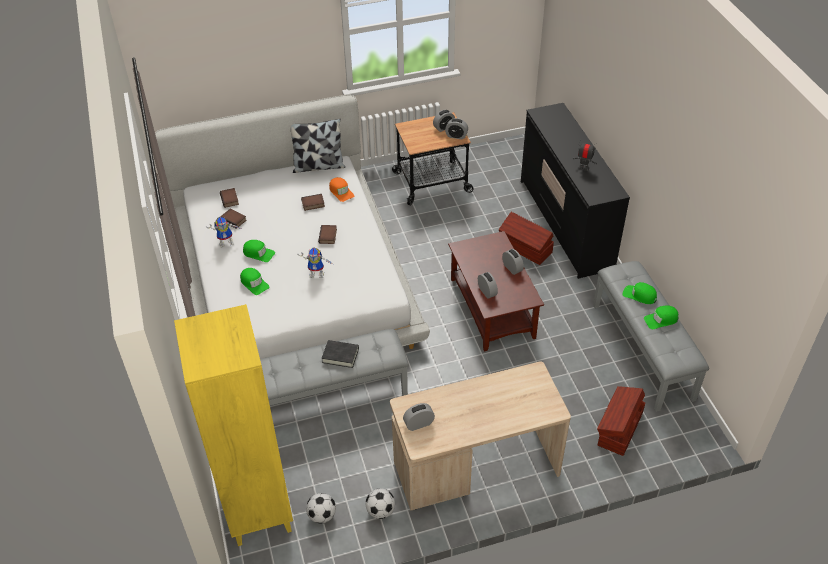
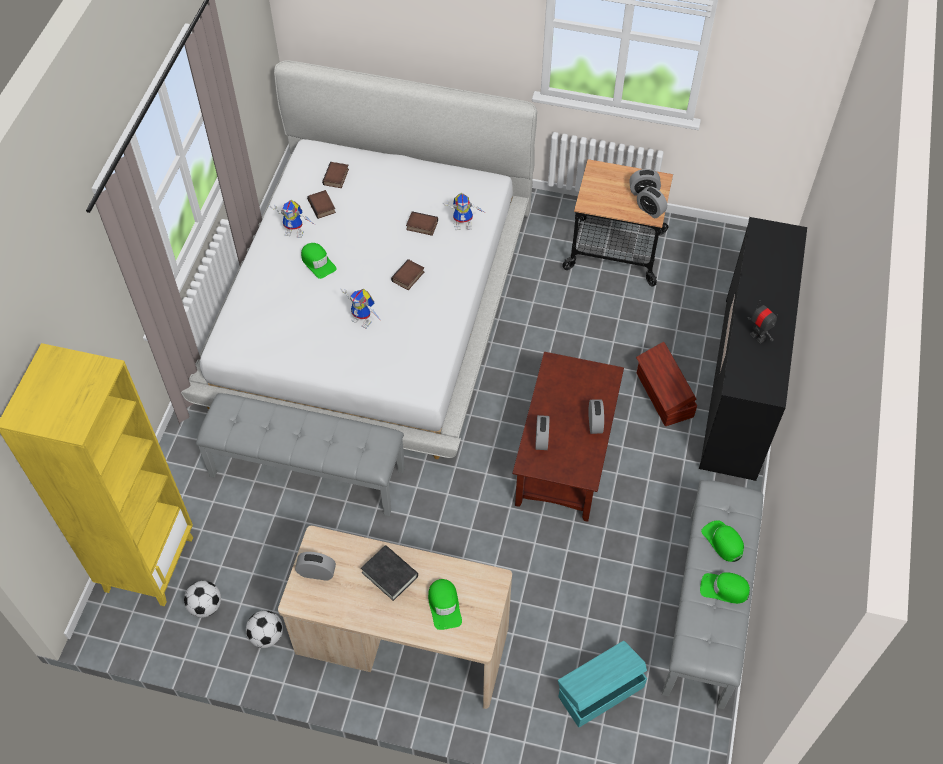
camera: 30 degrees right, 10 degrees up
green cap [240,268,269,295] -> green cap moved to [428,579,462,630]
pillow [291,119,345,173] -> none
black book [322,340,359,368] -> black book moved to [361,545,418,601]
orange cap [329,177,354,202] -> toy robot [442,193,485,230]
brown storage box [597,386,646,456] -> turquoise storage box [558,641,647,727]

